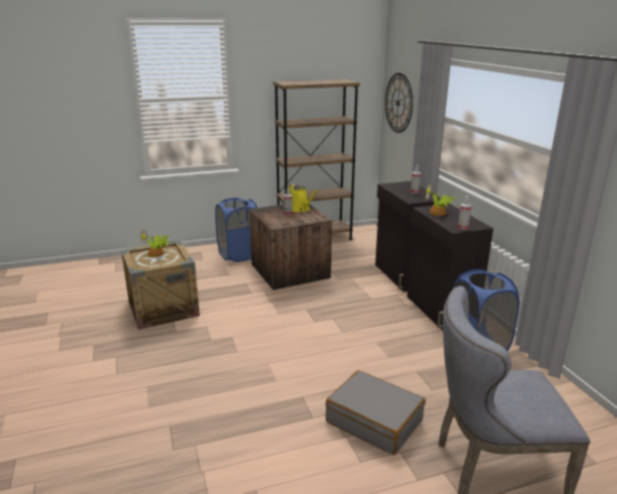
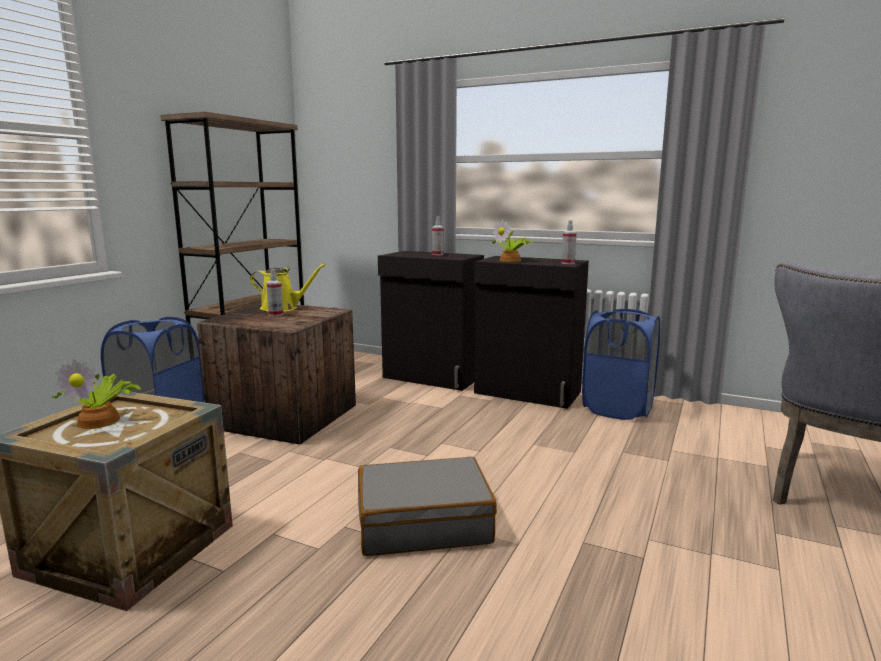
camera: 45 degrees left, 10 degrees down
grey suitcase [326,370,425,455] -> grey suitcase moved to [358,457,497,556]
wall clock [385,73,413,133] -> none

